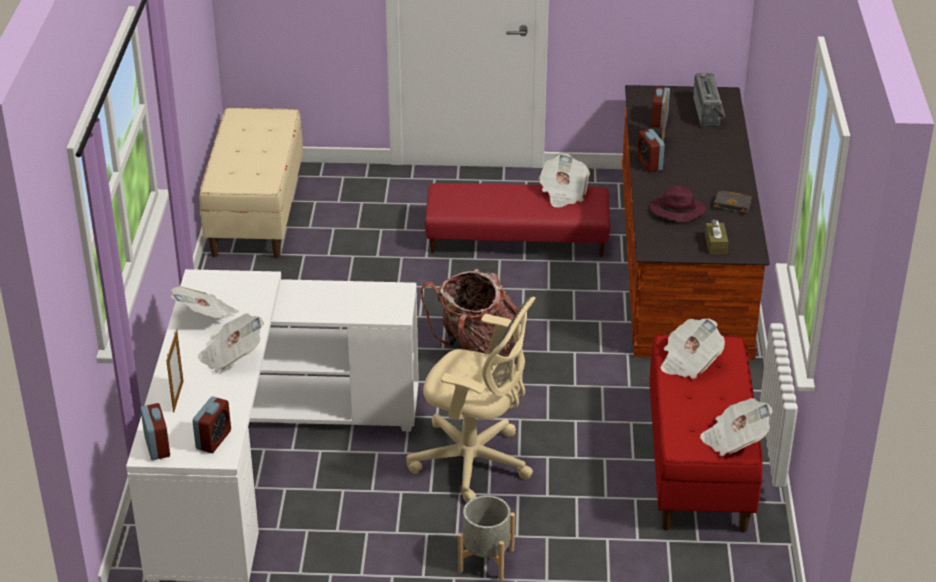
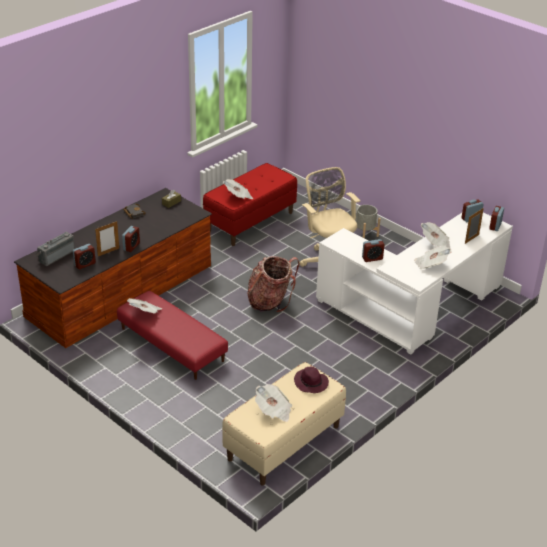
camera: 140 degrees left, 0 degrees up
purple hat [650,186,706,223] -> purple hat moved to [294,367,329,393]
newspaper [700,398,773,456] -> newspaper moved to [255,384,292,422]
none -> alarm clock [362,239,385,262]

